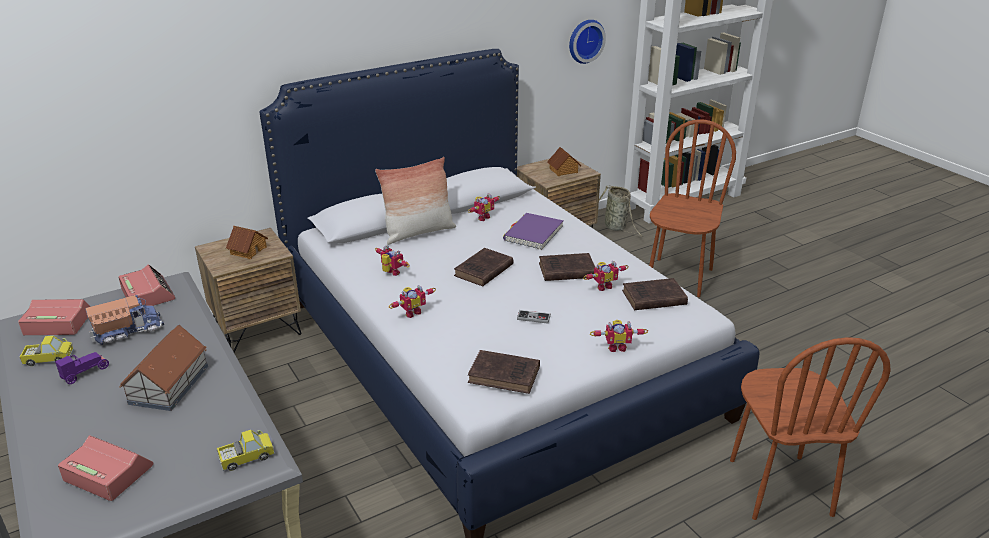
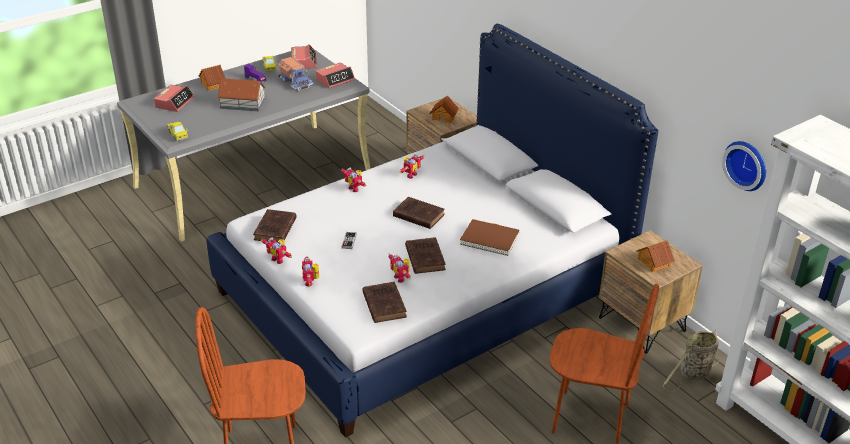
camera: 85 degrees right, 5 degrees up
pillow [375,157,456,245] -> none
toy robot [468,194,500,221] -> toy robot moved to [261,238,292,264]
purple book [503,213,564,250] -> brown book [460,219,520,256]
none -> toy house [199,65,226,91]

